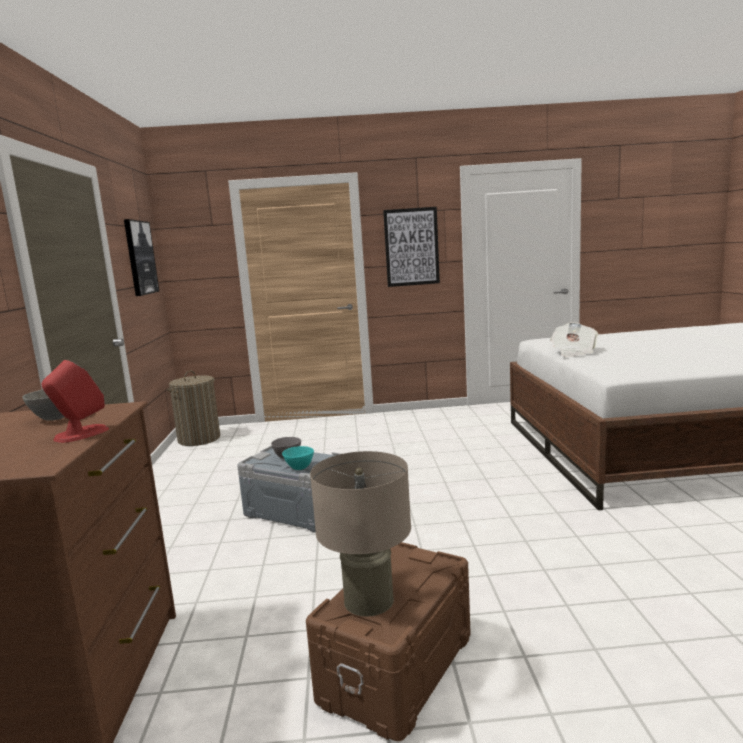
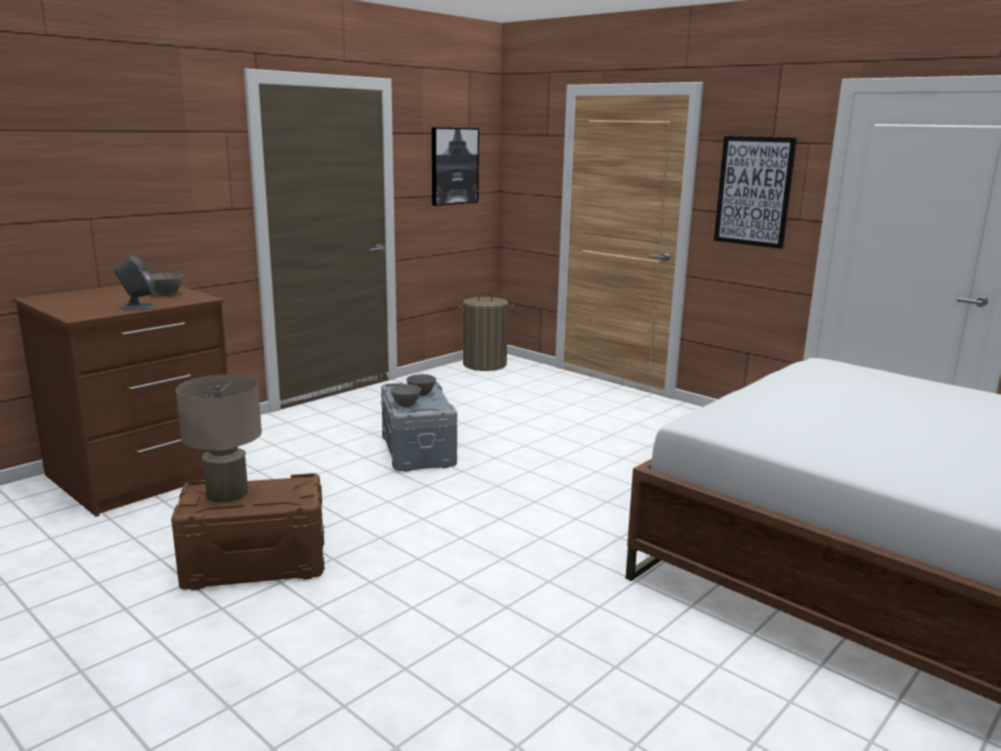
camera: 45 degrees right, 5 degrees up
red speaker [41,360,109,443] -> grey speaker [114,255,158,310]
turquoise bowl [282,446,314,470] -> grey bowl [390,384,421,407]
newspaper [550,322,598,357] -> none

